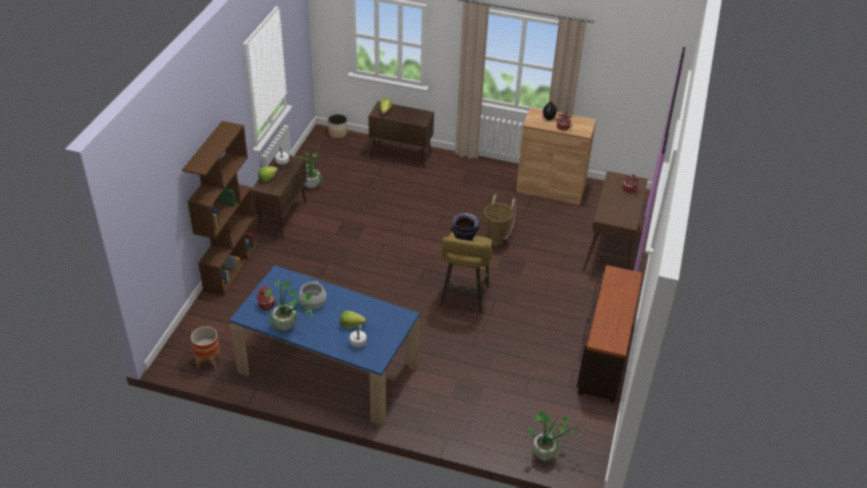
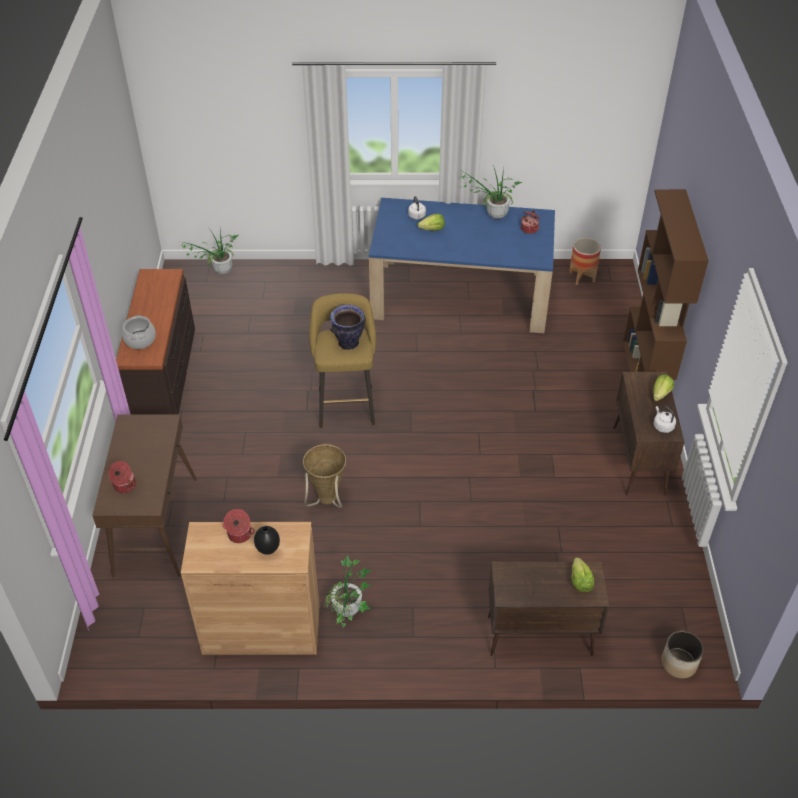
camera: 165 degrees right, 5 degrees up
potted plant [294,141,324,188] -> potted plant moved to [324,555,372,627]
cooking pot [299,281,326,309] -> cooking pot moved to [122,315,156,349]

